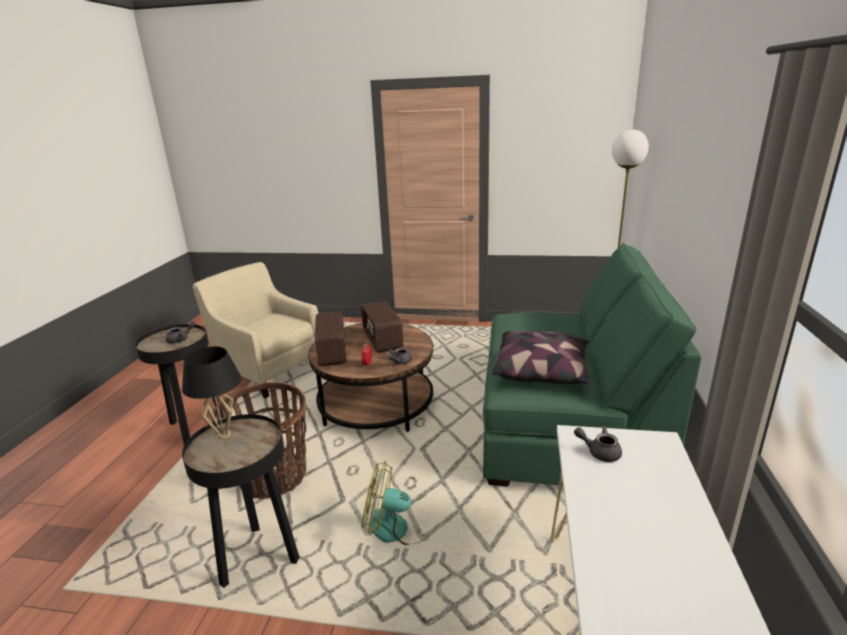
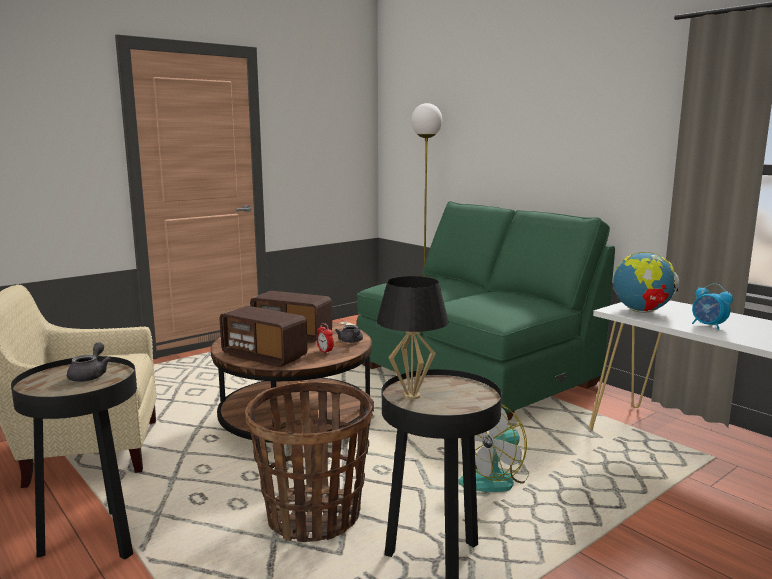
camera: 50 degrees left, 10 degrees down
pillow [492,331,590,384] -> none
grey teapot [574,426,622,462] -> globe [613,252,679,313]
none -> alarm clock [692,283,733,330]

